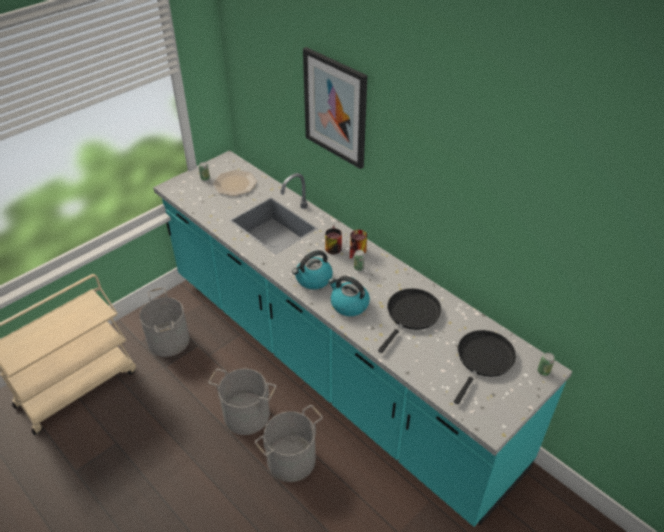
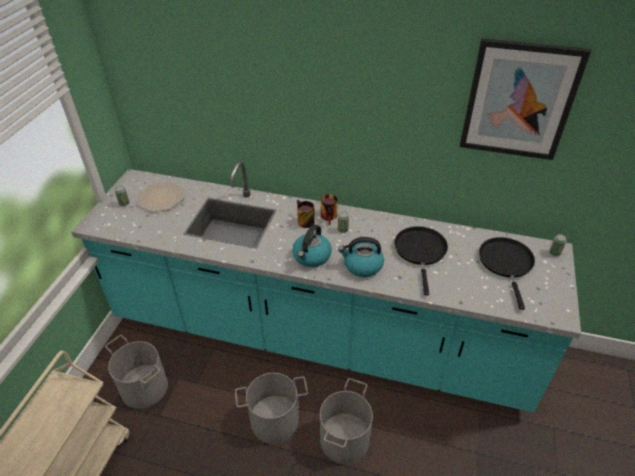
camera: 30 degrees left, 0 degrees up
picture [303,47,367,169] -> picture moved to [460,38,591,160]

